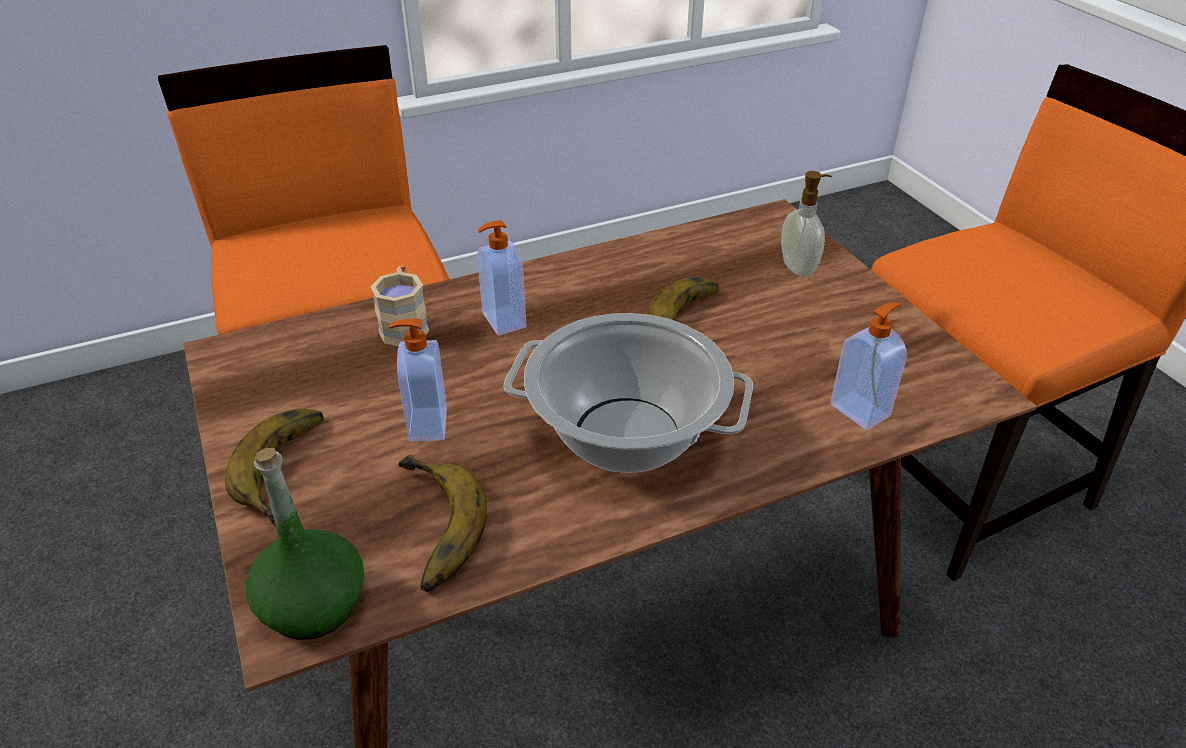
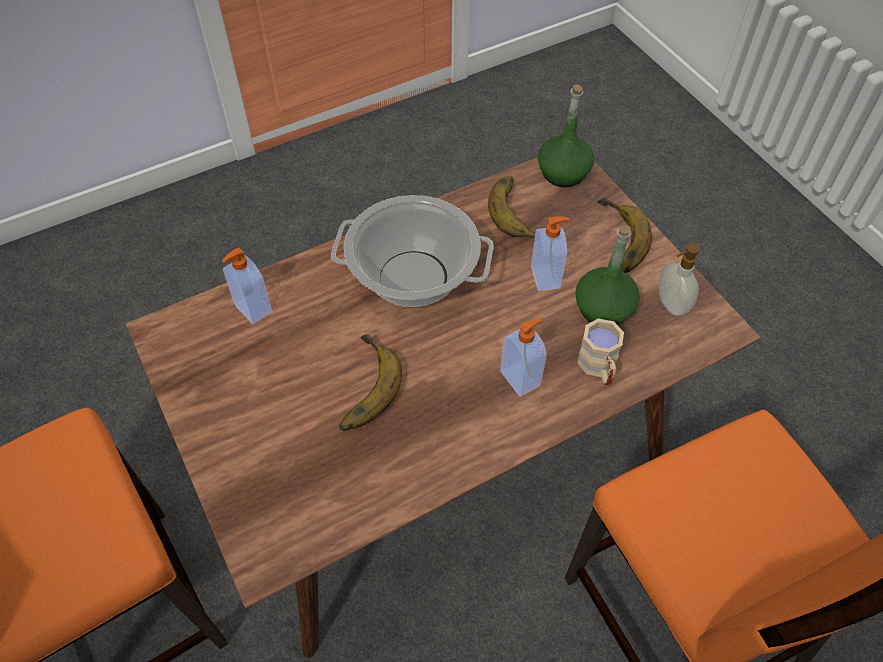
camera: 175 degrees right, 15 degrees up
soap dispenser [781,171,832,277] -> soap dispenser moved to [658,243,700,316]
none -> green bottle [575,225,640,325]

